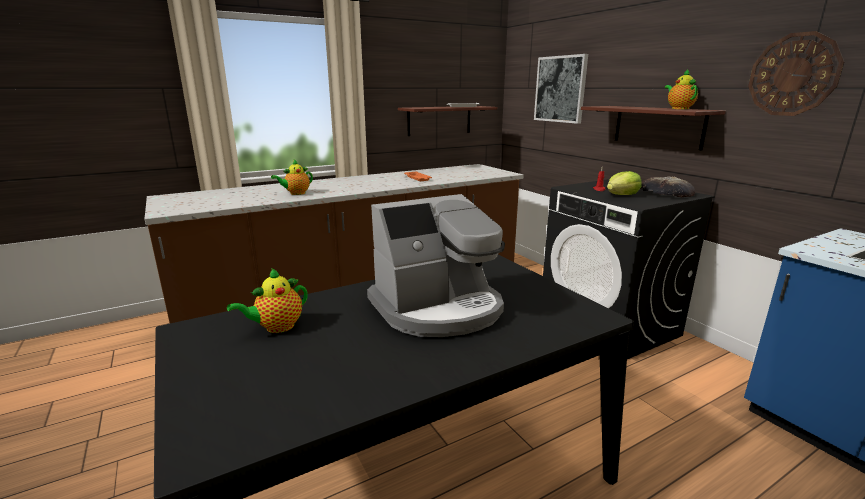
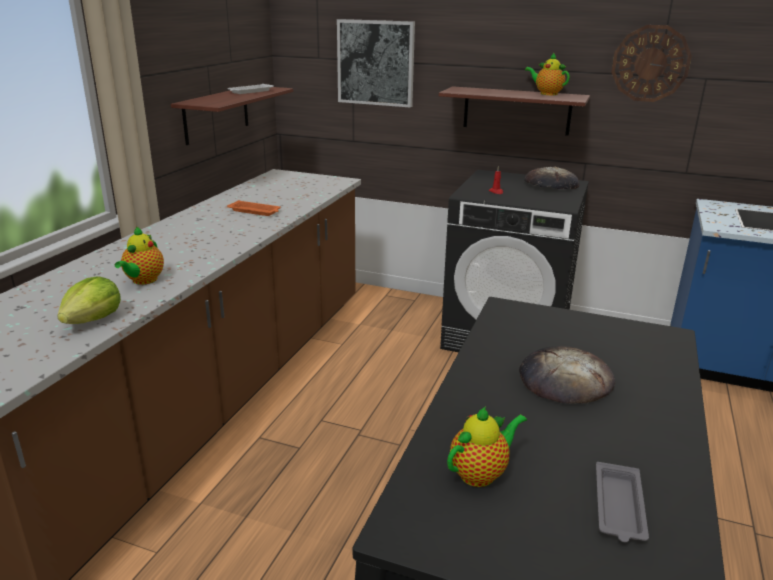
camera: 40 degrees left, 5 degrees up
teapot [227,268,308,333] -> teapot turned 135 degrees counterclockwise [447,406,527,487]
coffee machine [367,194,505,337] -> bread [519,346,615,404]
lettuce [607,171,642,195] -> lettuce moved to [57,277,121,324]
none -> grey tray [596,462,649,543]

